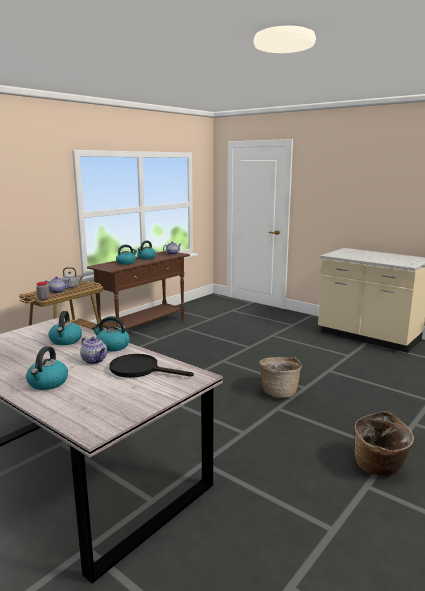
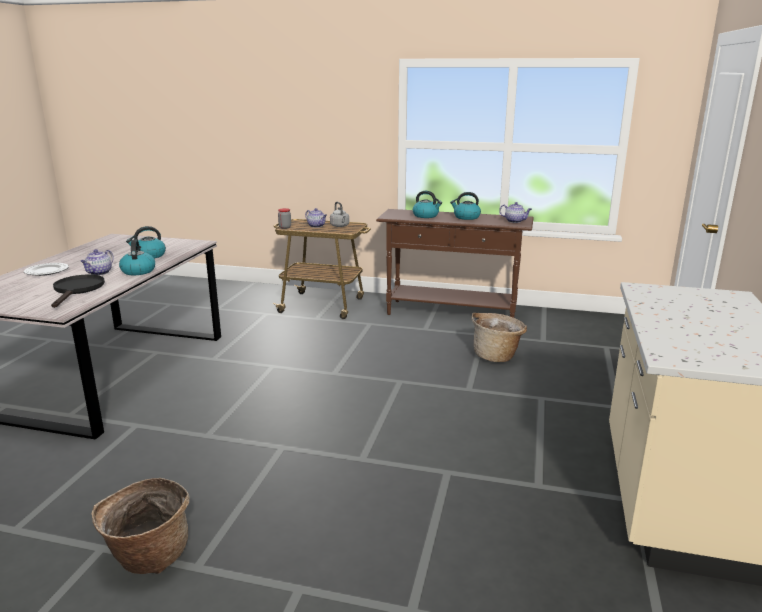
camera: 65 degrees right, 5 degrees up
kettle [26,346,68,390] -> plate [24,263,69,276]
basket [259,357,302,398] -> basket moved to [471,313,527,362]

